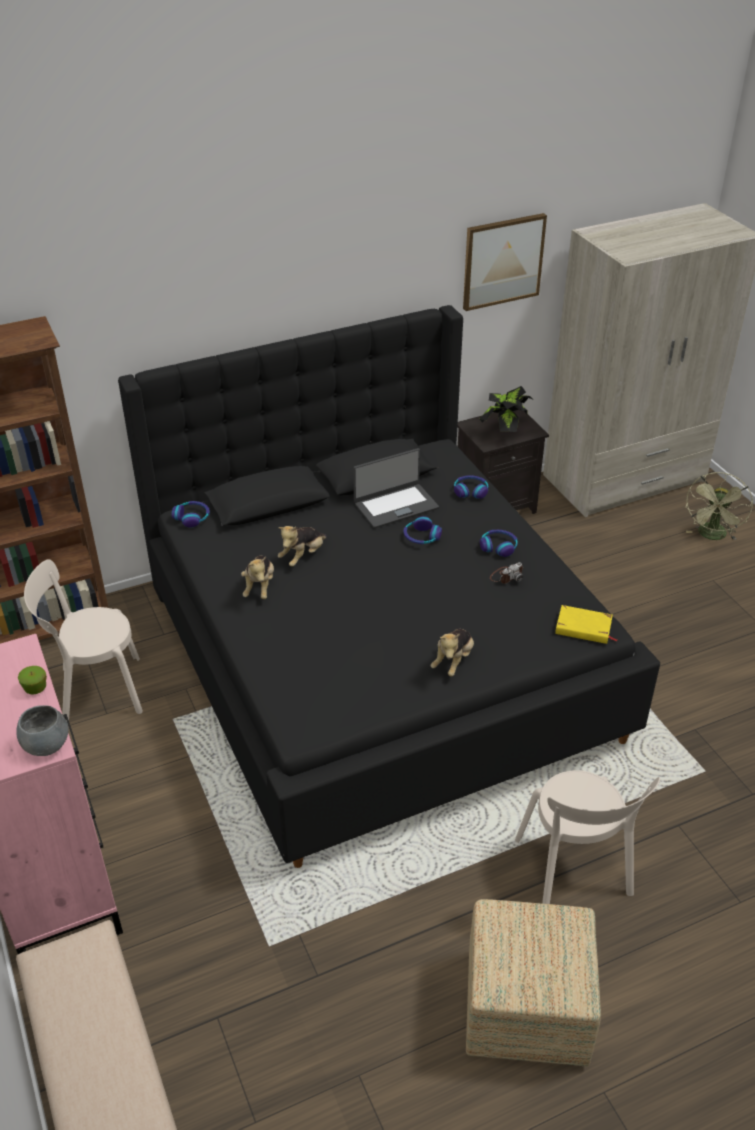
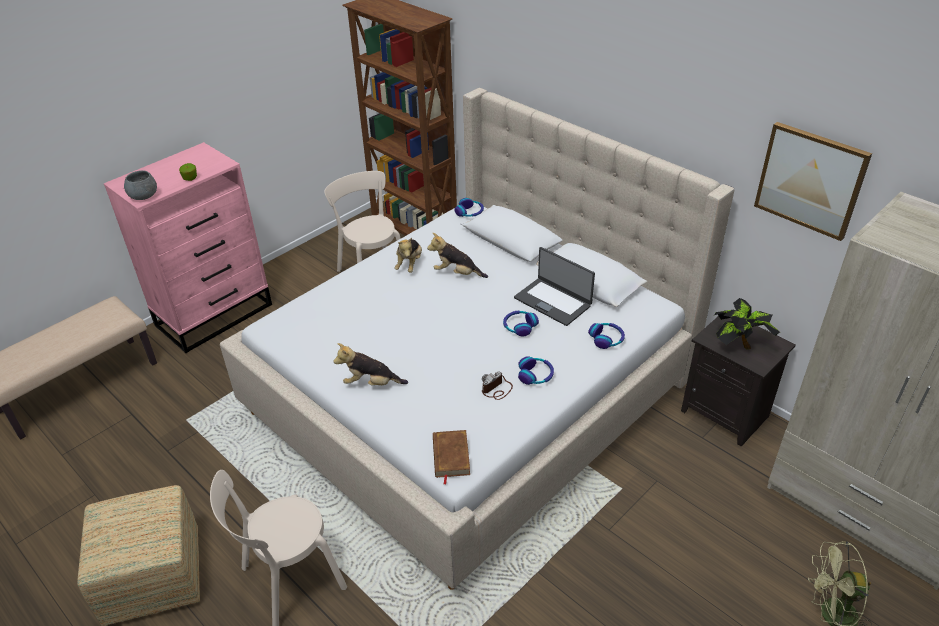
camera: 70 degrees right, 0 degrees up
black bed [118,305,660,868] -> beige bed [220,88,734,590]
plush toy [241,556,274,599] -> plush toy turned 60 degrees counterclockwise [394,238,422,273]
camera [490,562,523,584] -> camera turned 105 degrees clockwise [482,371,513,400]
yellow book [555,605,617,644] -> brown book [433,430,470,485]

